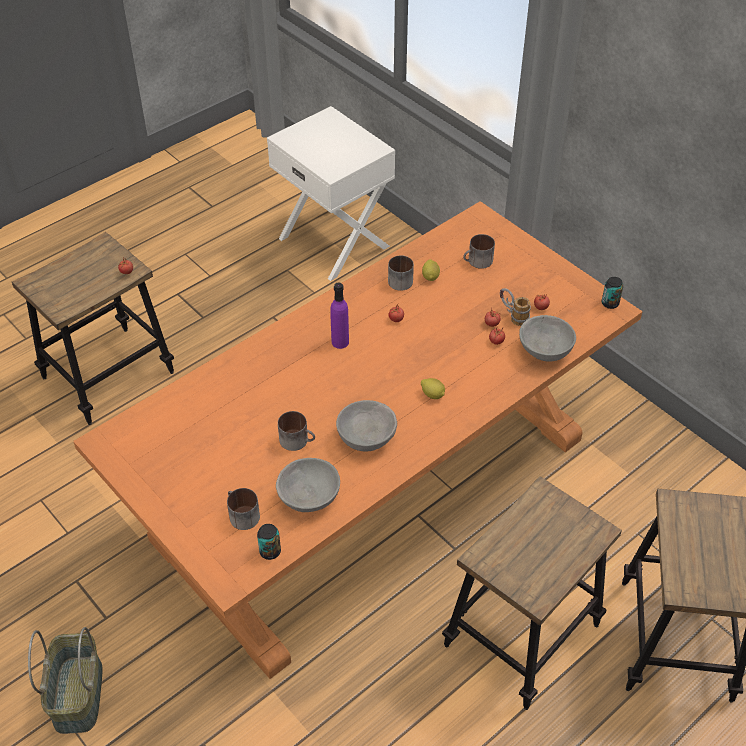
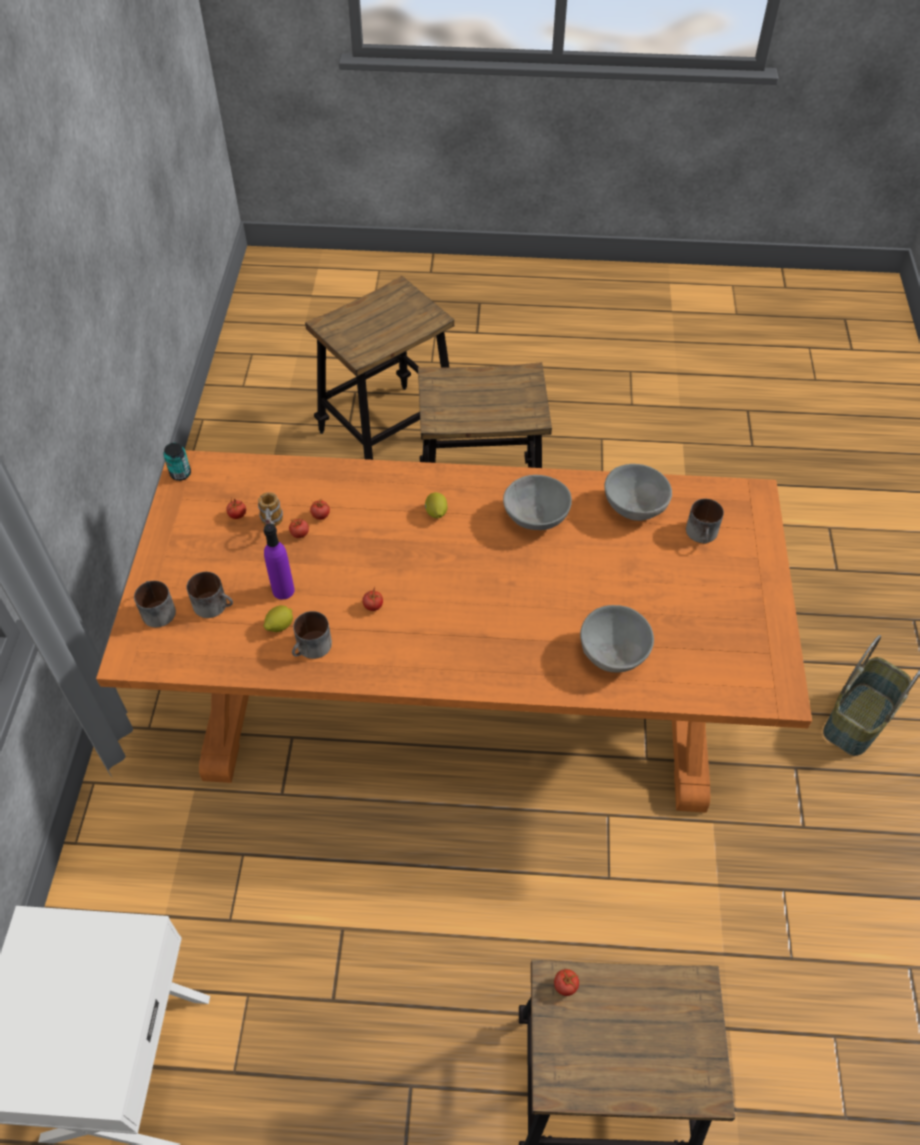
camera: 135 degrees left, 5 degrees up
can [257,524,281,560] -> none
mug [278,411,315,451] -> mug moved to [134,581,176,627]
purple bottle [330,282,349,349] -> purple bottle moved to [264,524,295,600]
grey bowl [519,315,576,362] -> grey bowl moved to [580,605,654,672]

